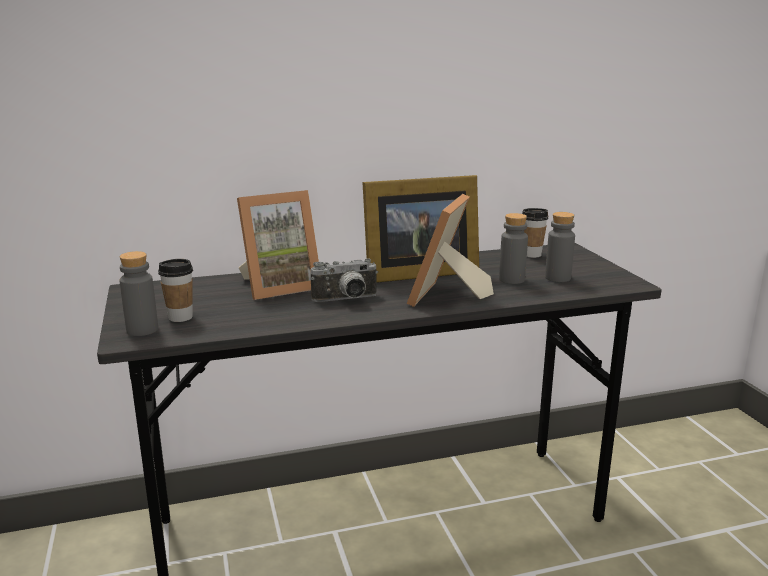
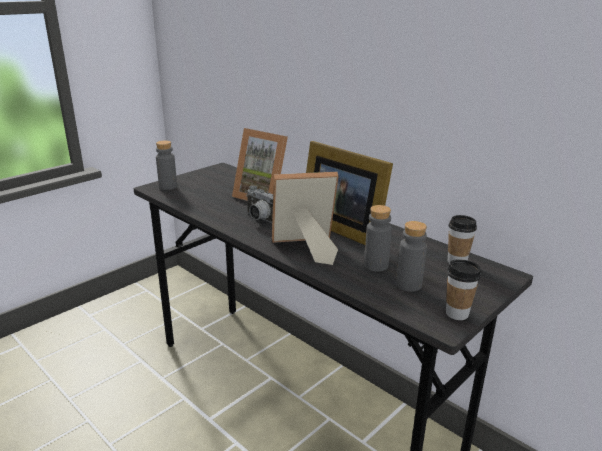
camera: 60 degrees right, 5 degrees up
cup [158,259,193,322] -> cup moved to [446,259,481,320]

